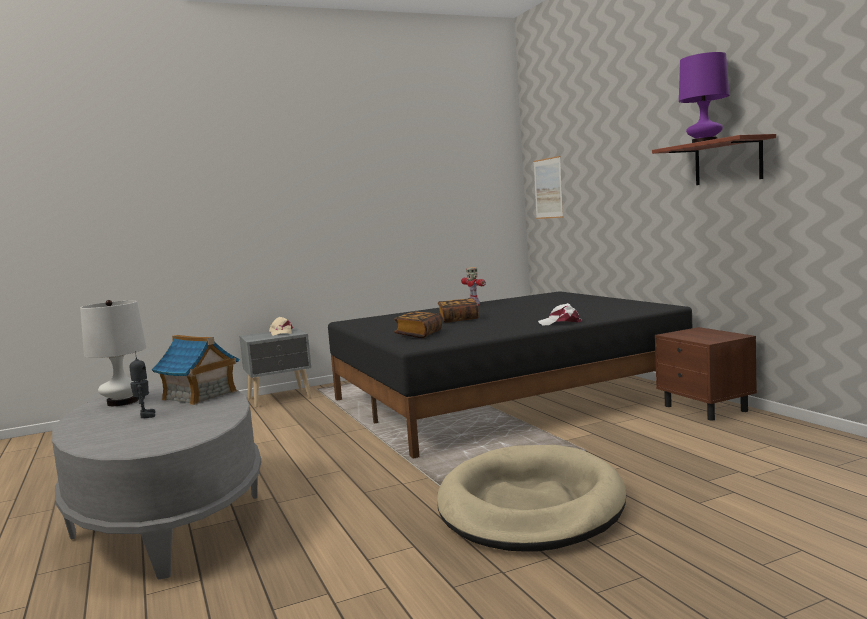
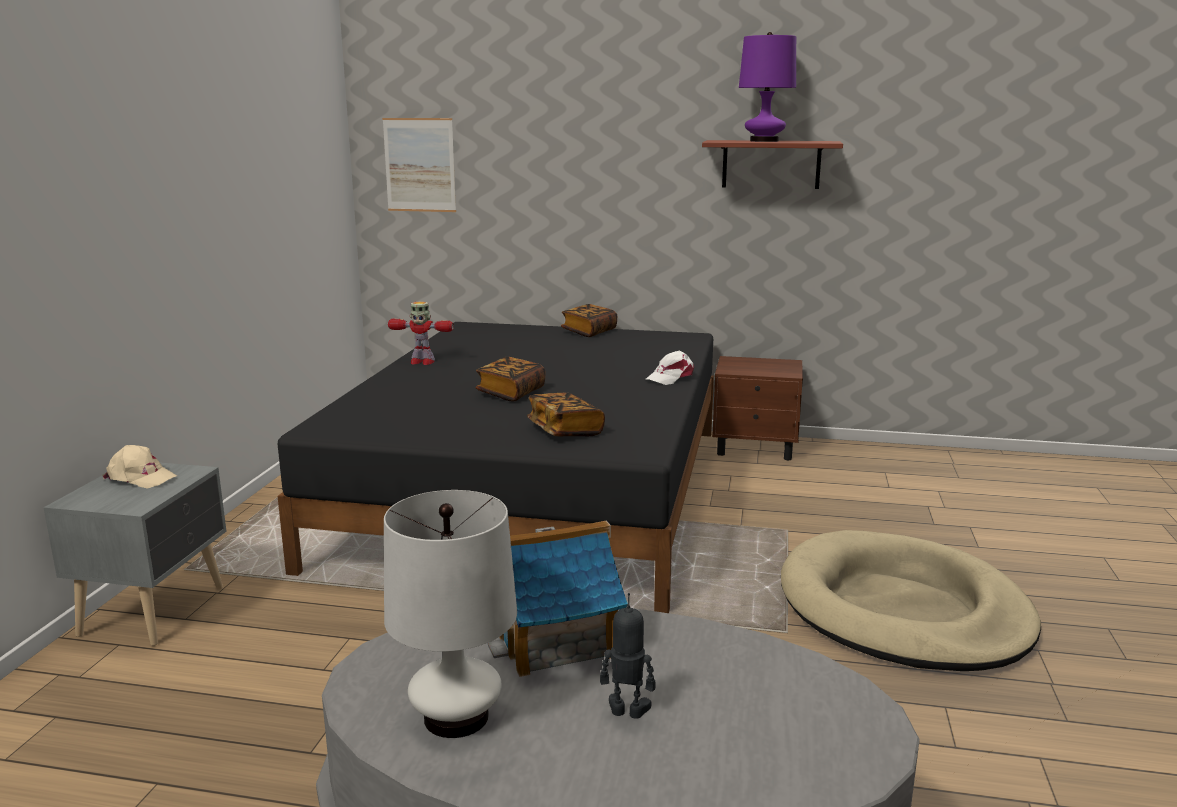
camera: 55 degrees left, 10 degrees up
none -> book [561,304,617,337]

